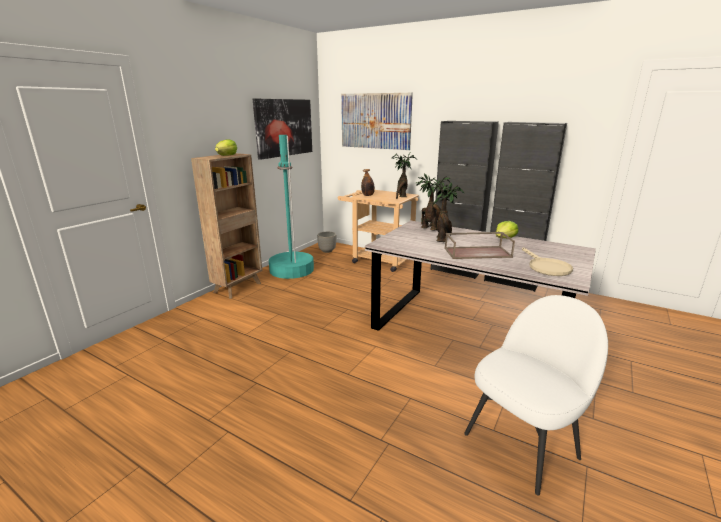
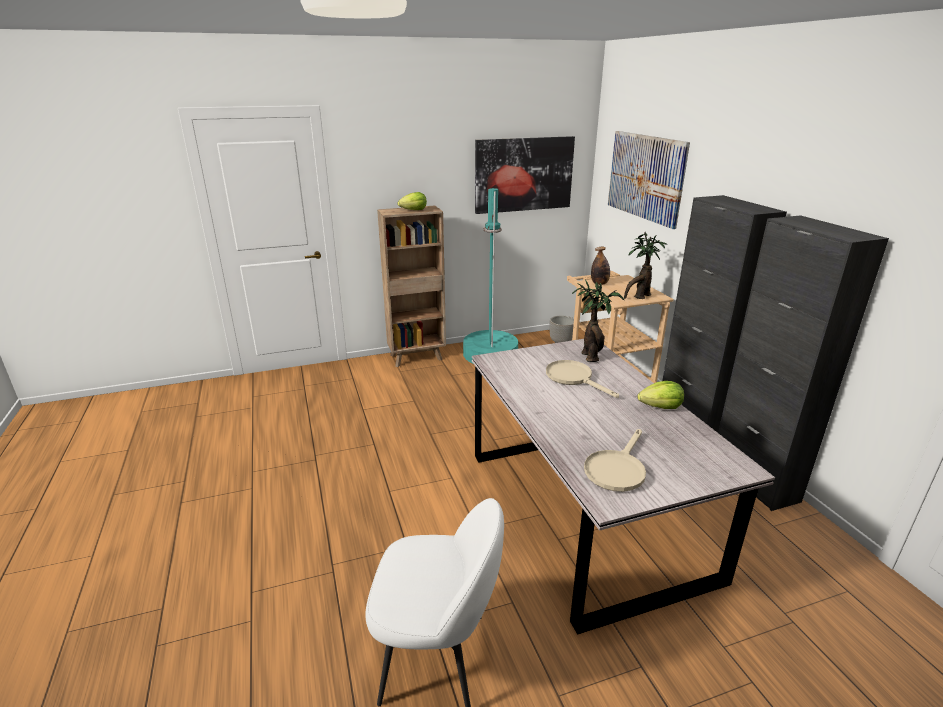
camera: 40 degrees right, 5 degrees up
potted plant [428,178,465,242] -> beige frying pan [546,360,619,398]
brown tray [444,232,515,259] -> none

